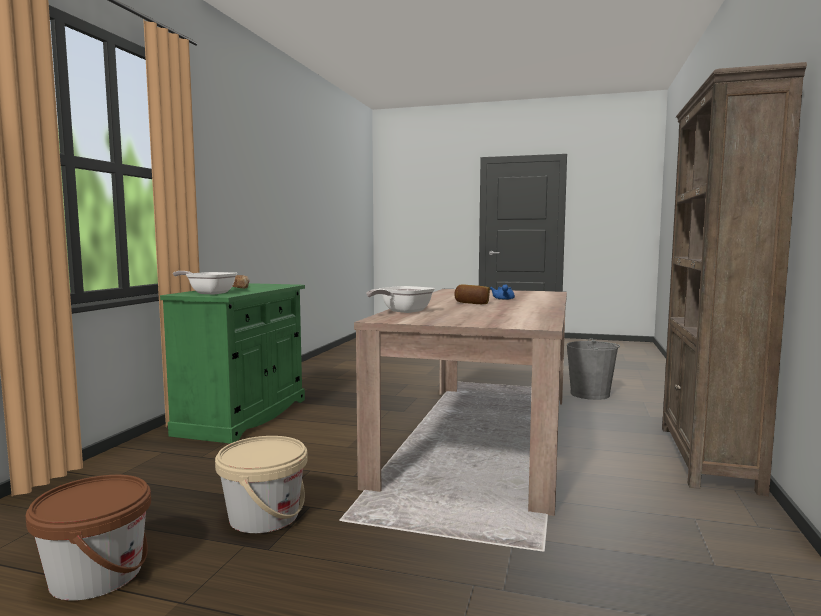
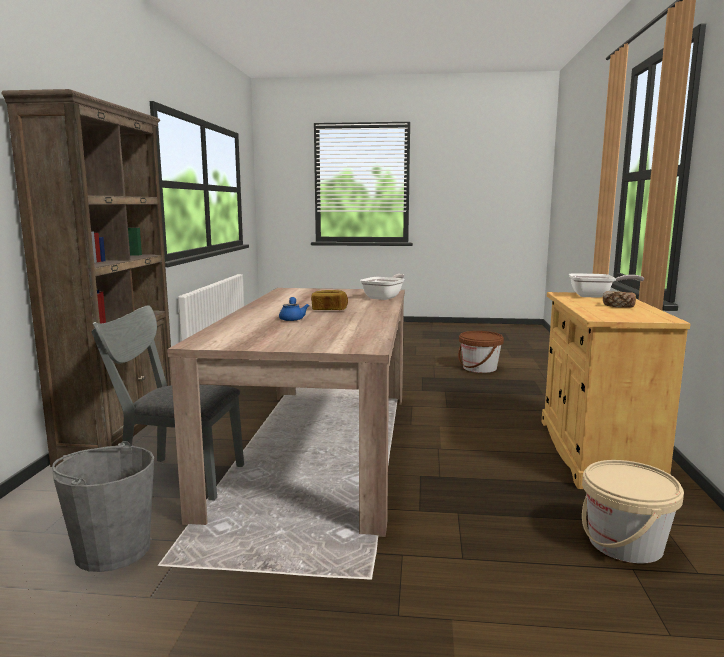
camera: 170 degrees right, 5 degrees up
green cabinet [160,283,305,444] -> beige cabinet [542,292,691,489]
beige bucket [215,436,308,533] -> beige bucket moved to [582,460,684,564]
none -> grey chair [91,305,244,501]

